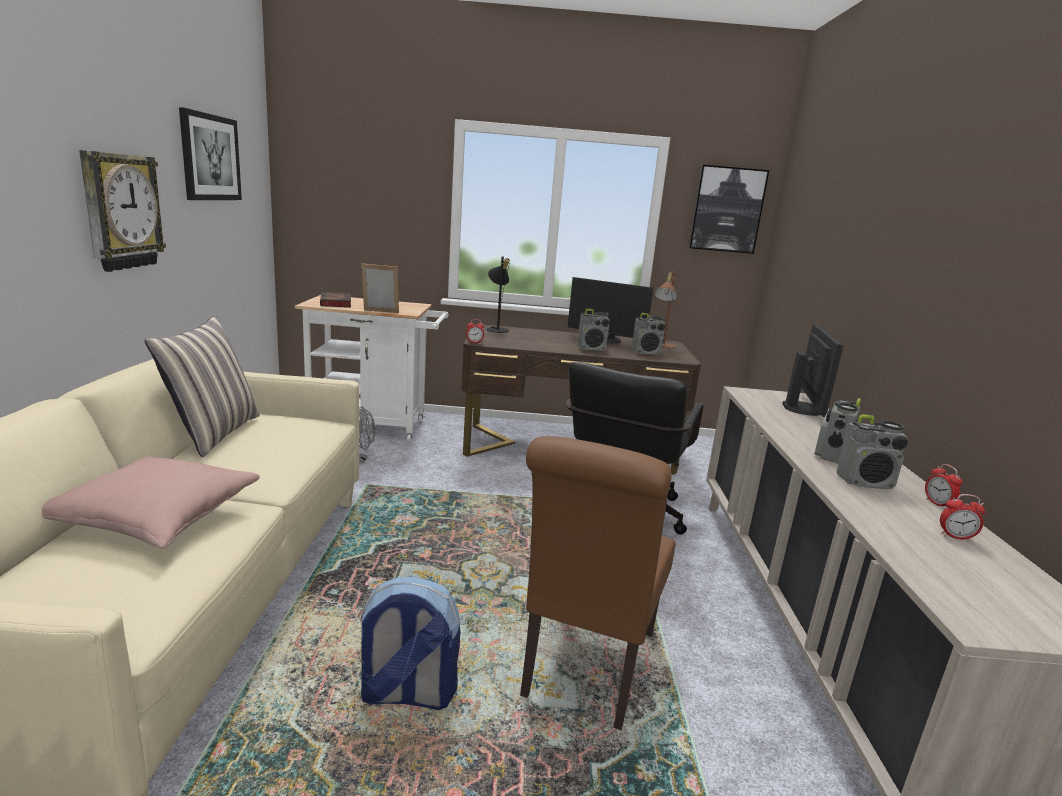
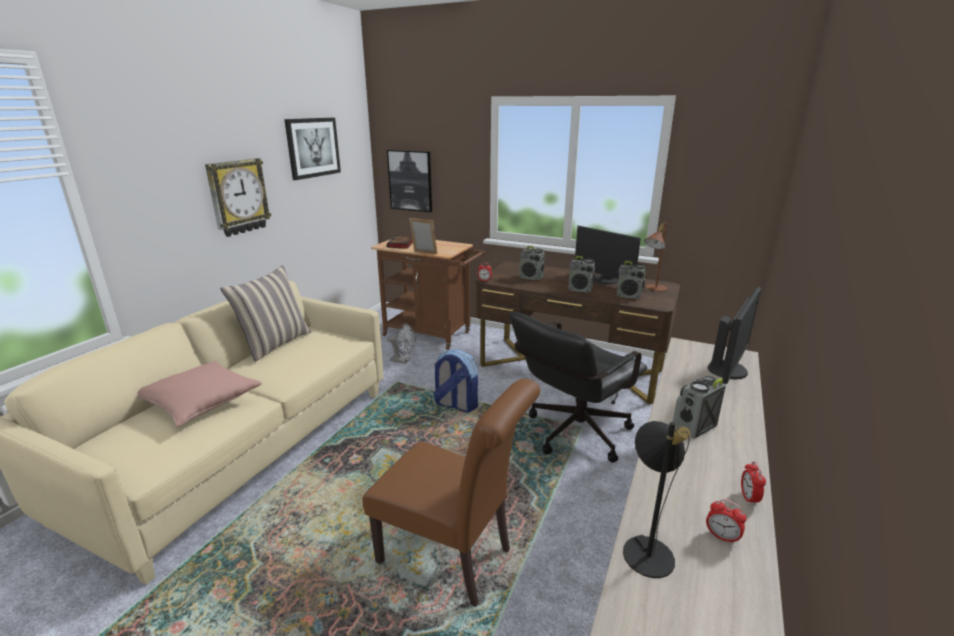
camera: 25 degrees right, 5 degrees up
white cart [295,295,448,442] -> brown cart [371,239,485,350]
backpack [358,576,461,710] -> backpack moved to [433,349,478,413]
black table lamp [487,257,510,333] -> black table lamp moved to [623,421,691,578]
brown chair [520,436,676,730] -> brown chair turned 105 degrees counterclockwise [362,379,540,607]
picture [689,165,769,254] -> picture moved to [387,150,432,212]
radio [836,415,908,490] -> radio moved to [519,246,545,280]

